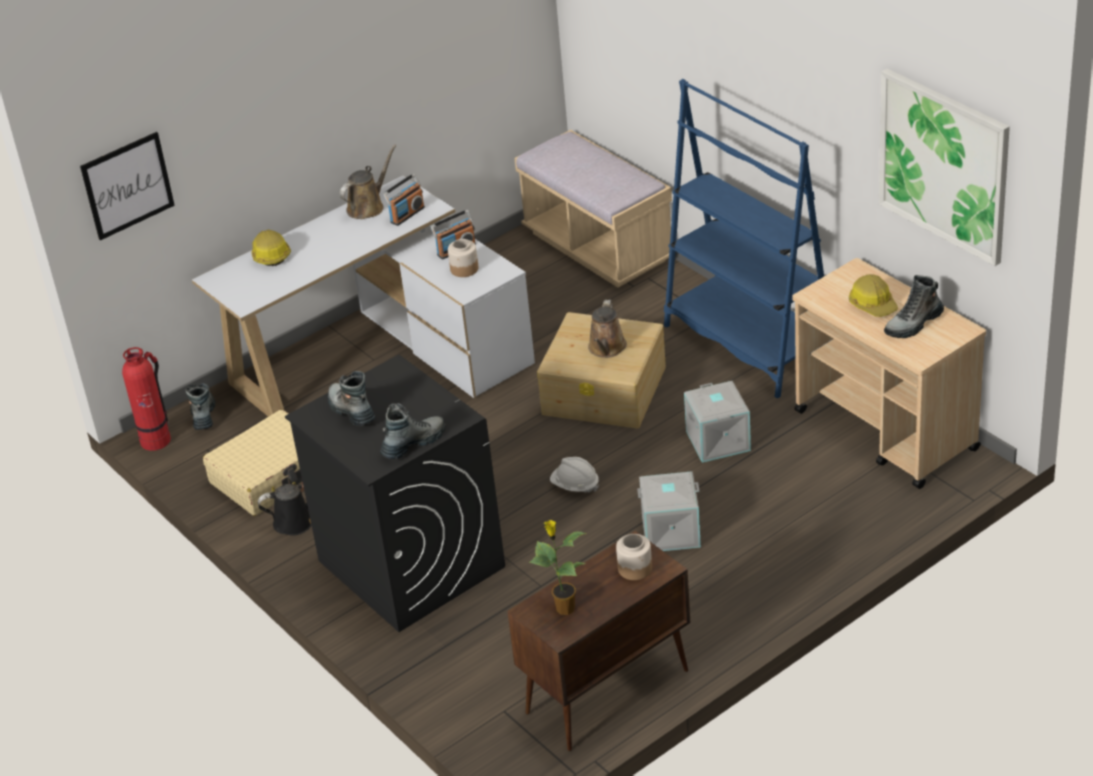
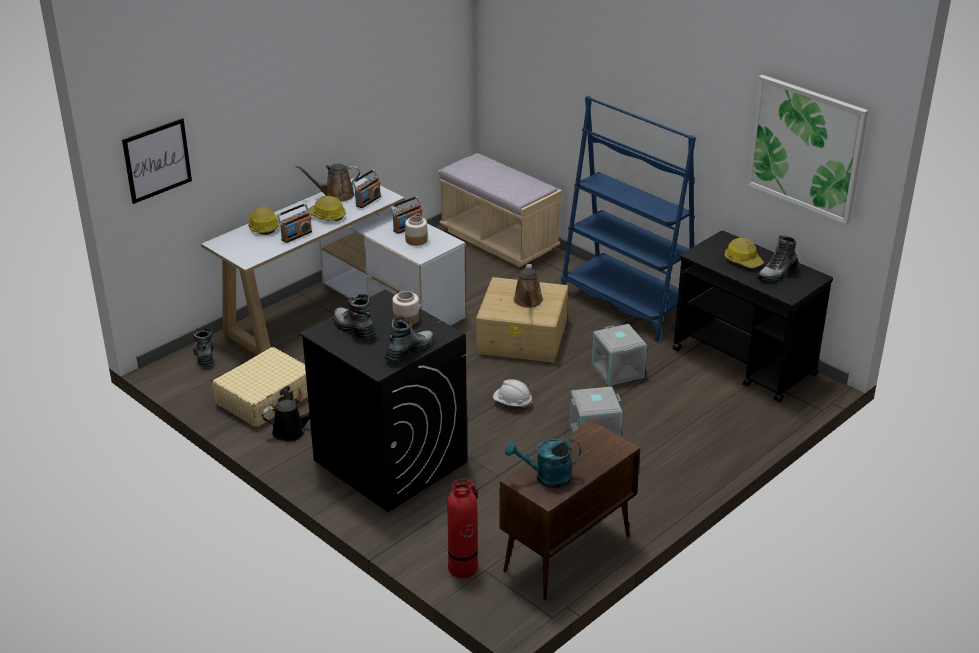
camera: 10 degrees left, 5 degrees down
fire extinguisher [122,347,171,451] -> fire extinguisher moved to [447,479,478,578]
brown watering can [340,145,396,219] -> brown watering can turned 135 degrees counterclockwise [295,164,360,202]
potted plant [529,520,586,615] -> turquoise watering can [505,438,581,488]
jar [616,534,652,580] -> jar moved to [392,291,419,325]
beige cart [793,258,986,489] -> black cart [672,230,833,403]
none -> radio [277,203,312,243]
none -> hard hat [309,196,346,221]

